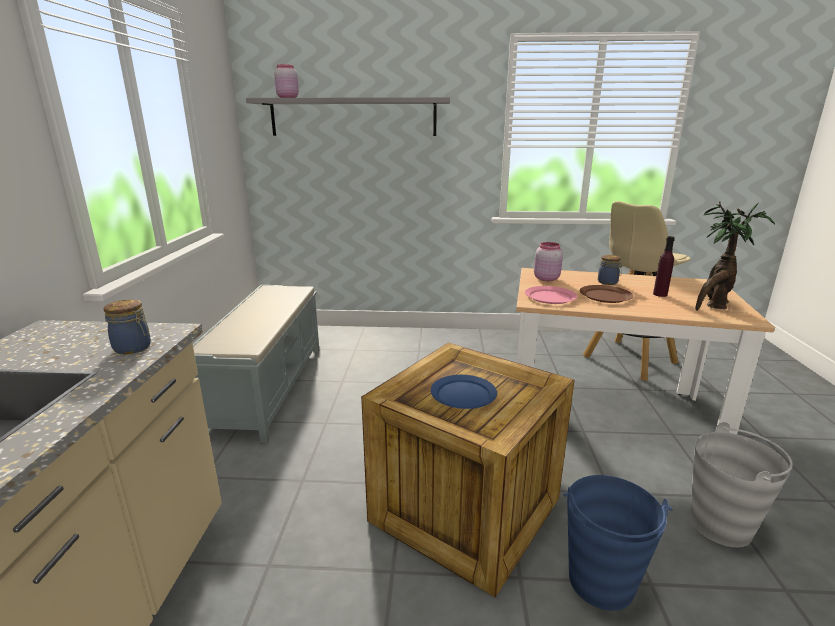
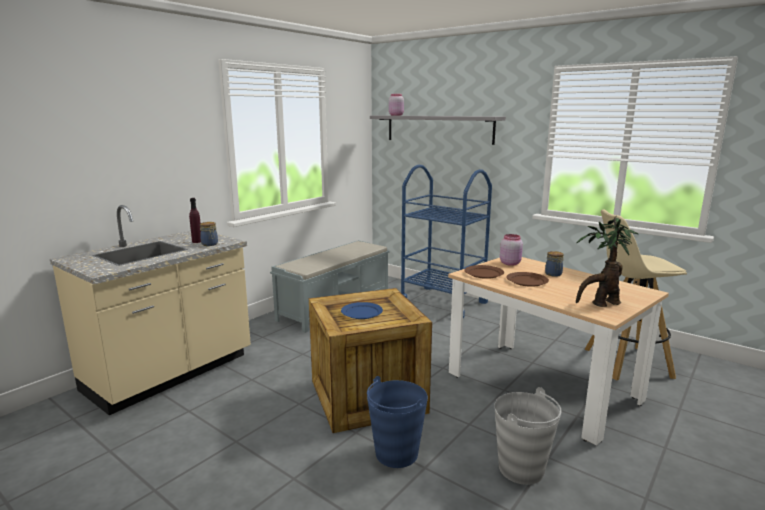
camera: 35 degrees right, 5 degrees down
pink plate [525,286,577,304] -> brown plate [464,265,504,279]
purple bottle [653,236,675,297] -> purple bottle moved to [189,198,201,243]
none -> blue cart [401,165,492,318]

